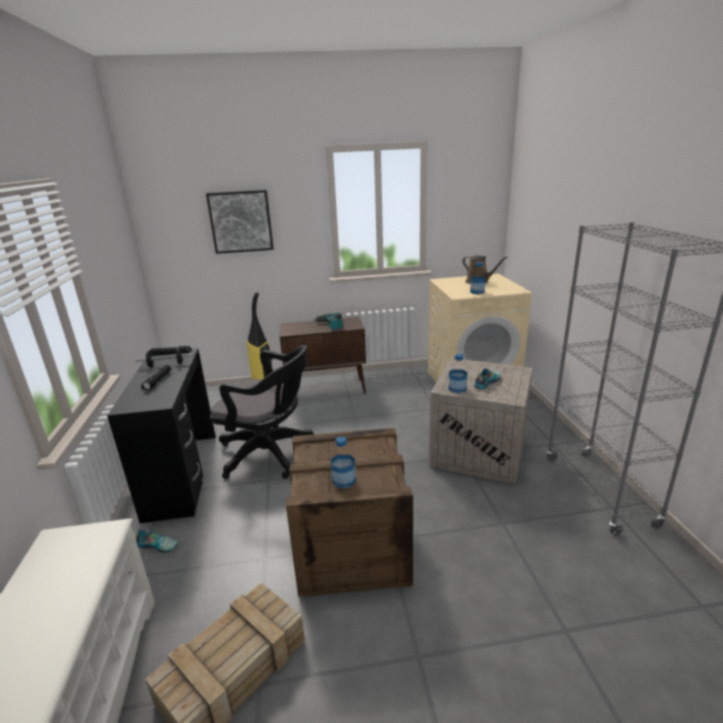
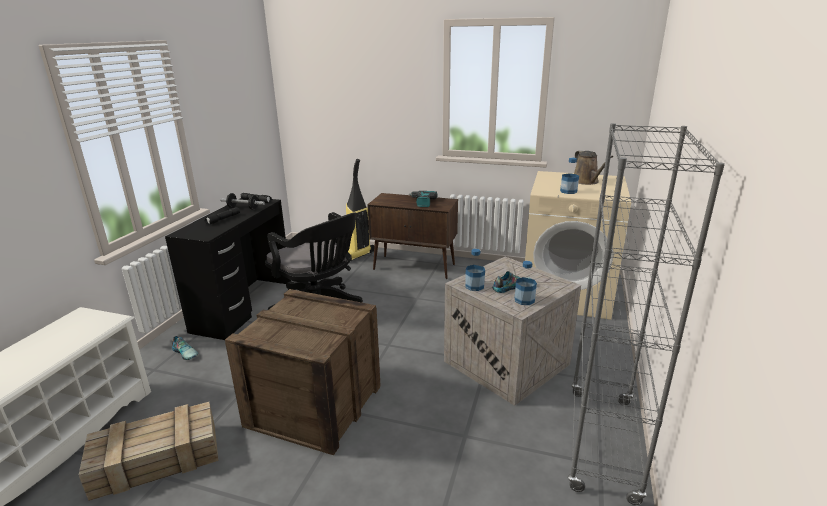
camera: 25 degrees right, 0 degrees up
picture [206,190,274,254] -> none
bottle [331,437,356,489] -> bottle moved to [515,261,537,305]

